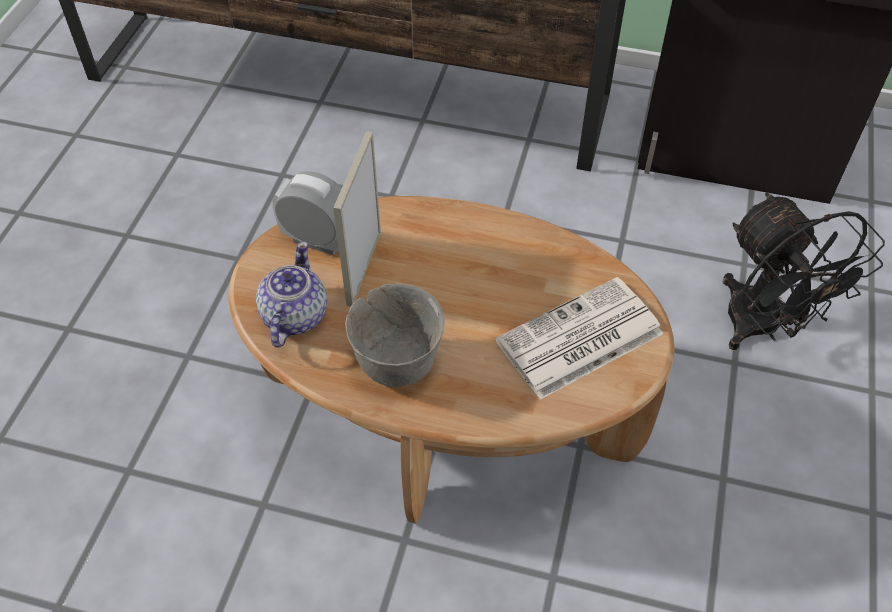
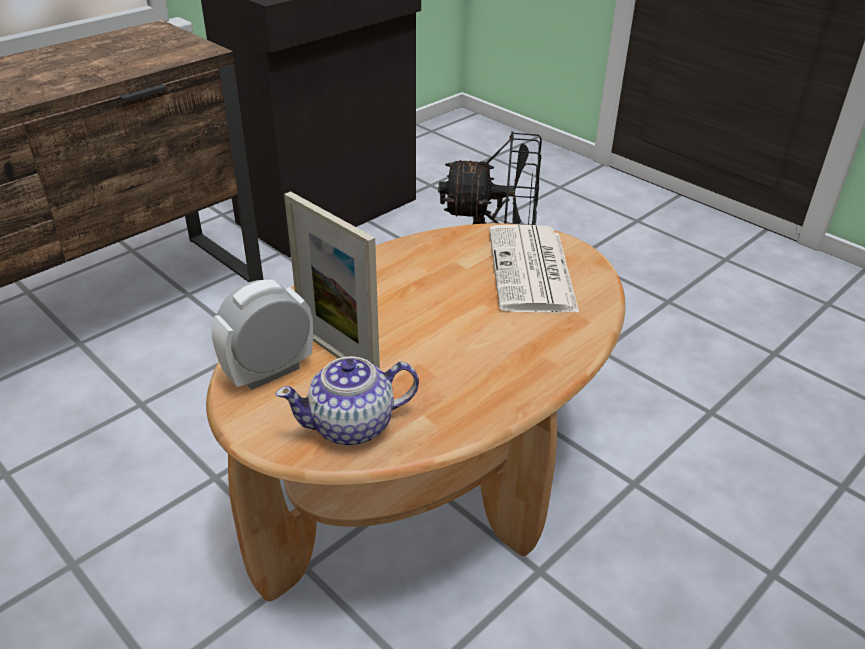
camera: 60 degrees left, 15 degrees down
teapot [256,241,327,348] -> teapot turned 60 degrees counterclockwise [275,356,419,446]
grey bowl [345,283,445,387] -> none

